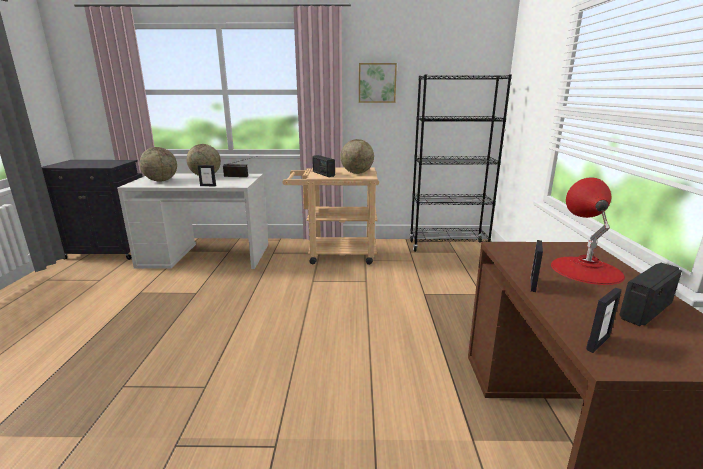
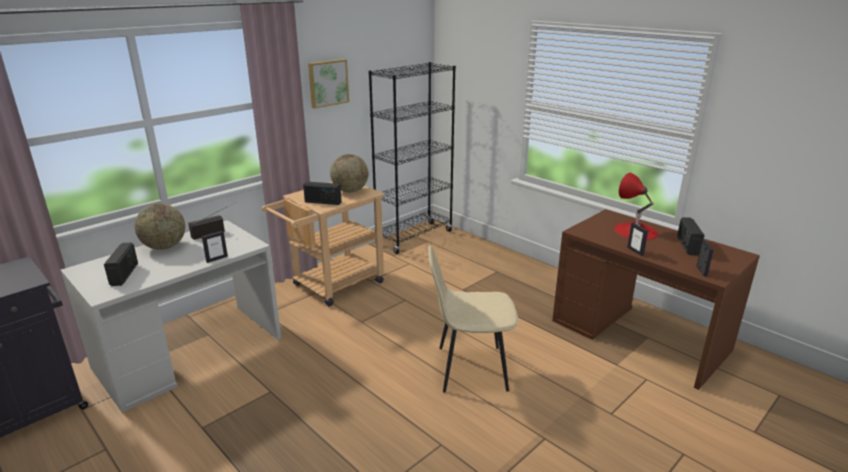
camera: 45 degrees left, 5 degrees up
globe [140,147,177,181] -> radio [104,242,138,286]
none -> beige chair [428,245,518,393]

